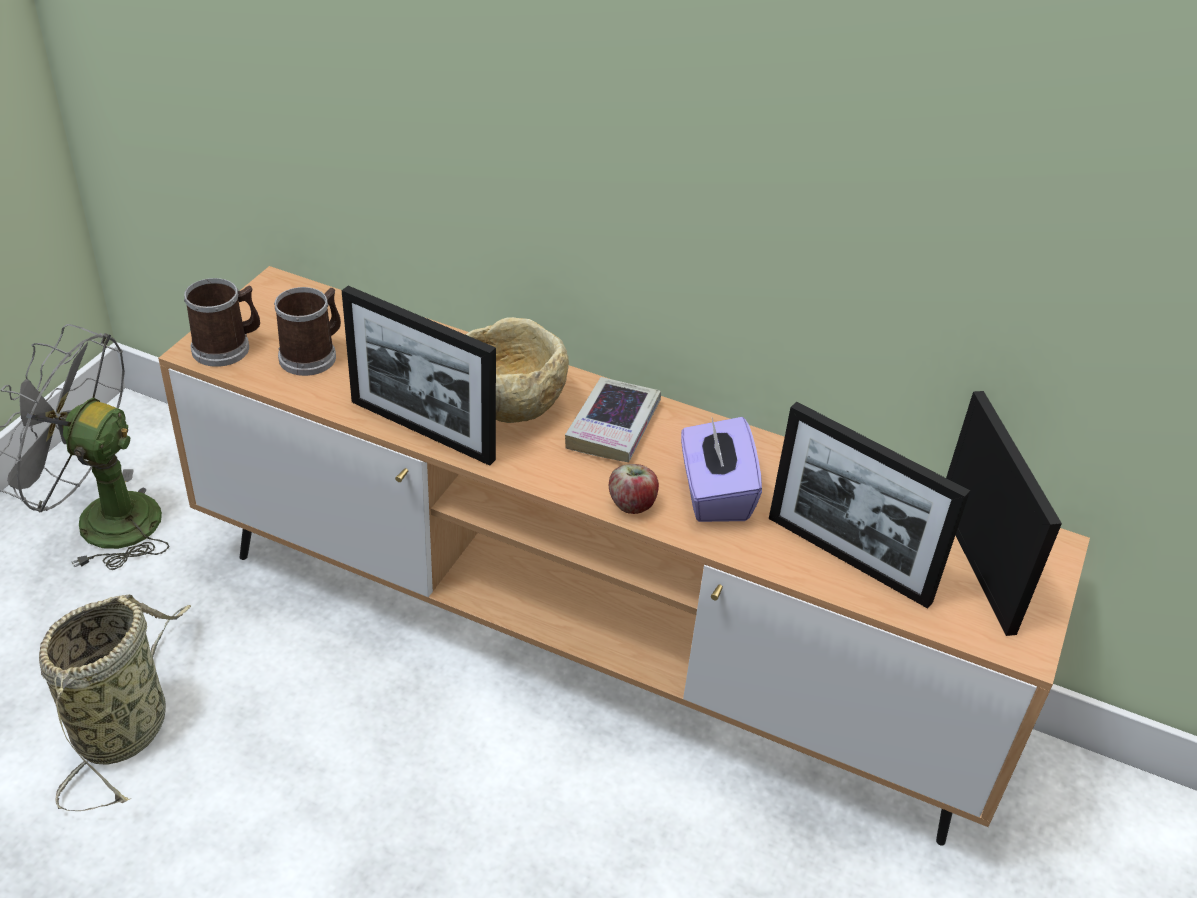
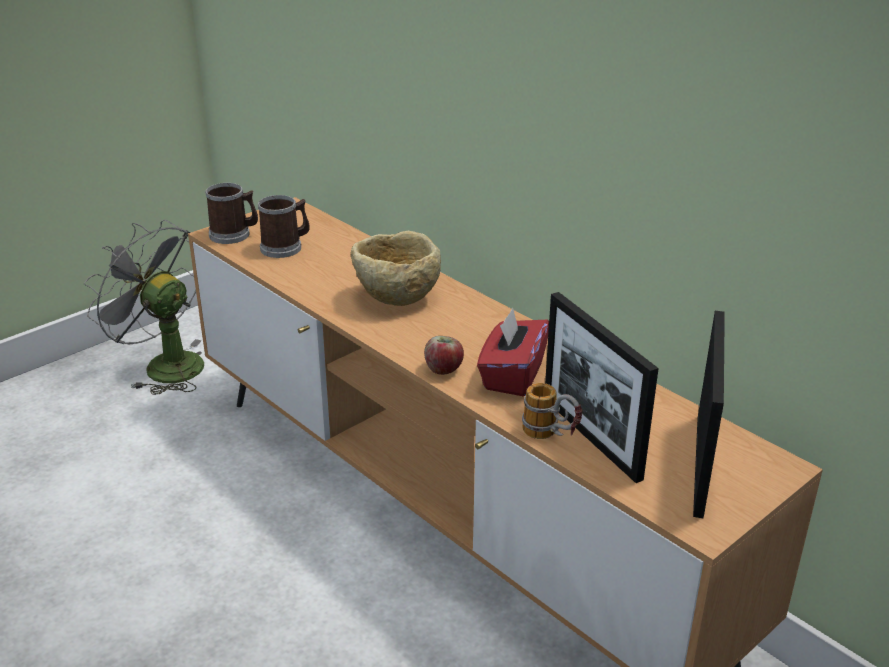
camera: 25 degrees right, 10 degrees down
basket [39,595,191,811] -> none
picture frame [342,286,496,466] -> none
book [565,377,661,462] -> none
purple tissue box [681,417,762,522] -> red tissue box [477,308,549,396]
none -> mug [522,383,582,439]

